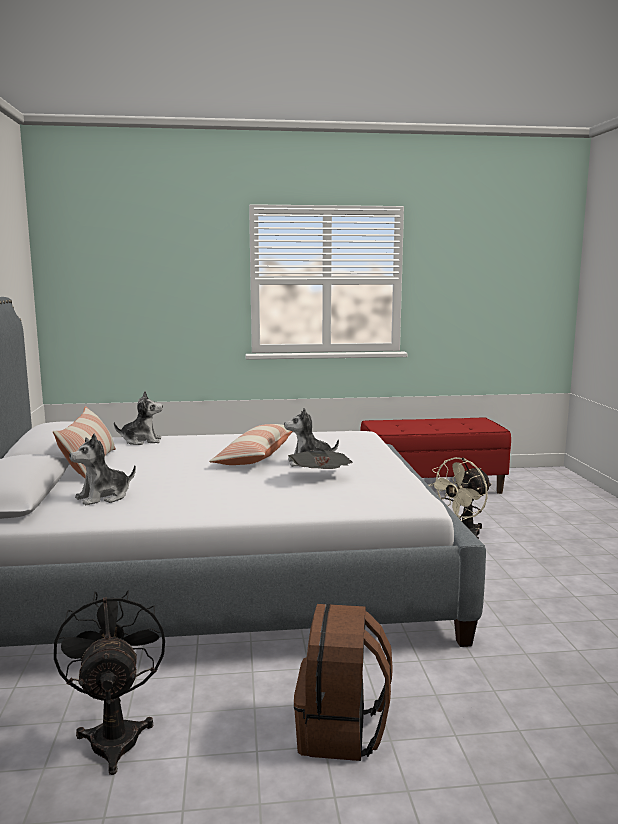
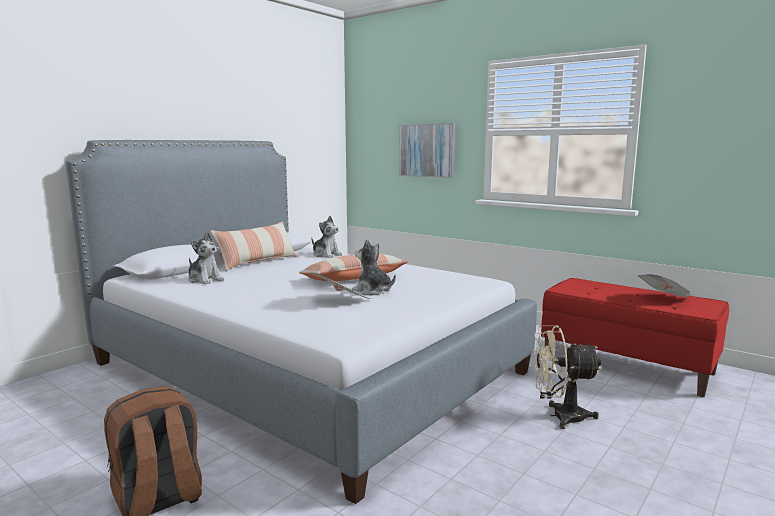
camera: 45 degrees right, 0 degrees up
black fan [54,590,165,775] -> none
plush toy [69,434,136,505] -> plush toy turned 150 degrees counterclockwise [188,232,224,284]
none -> picture [399,123,455,178]
none -> newspaper [638,274,690,297]

